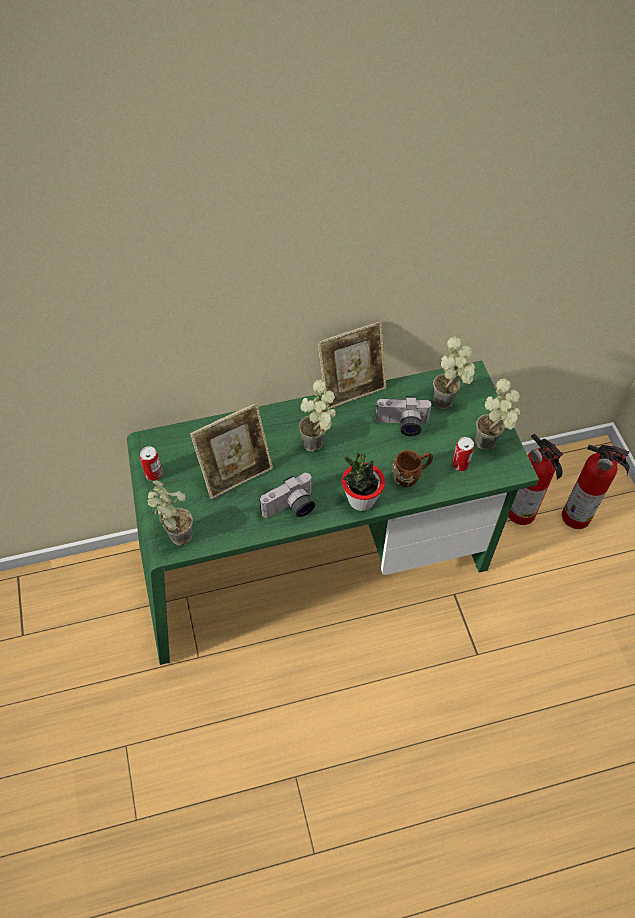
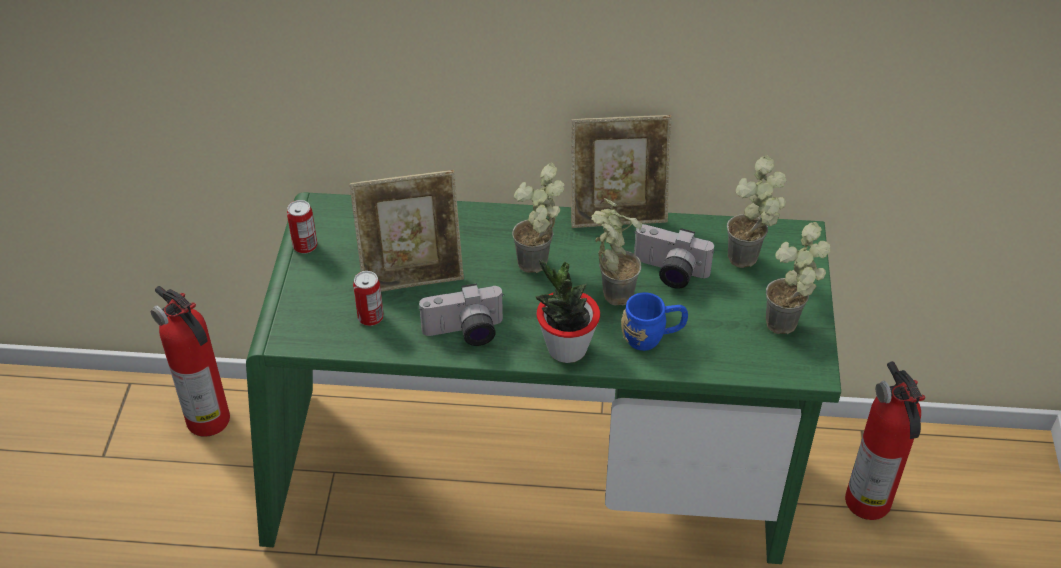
camera: 20 degrees right, 10 degrees down
potted plant [147,481,193,545] -> potted plant moved to [591,198,642,306]
brown mug [392,450,433,487] -> blue mug [621,292,688,351]
can [452,437,474,471] -> can moved to [353,271,384,326]
fire extinguisher [562,445,630,529] -> fire extinguisher moved to [151,286,230,437]

